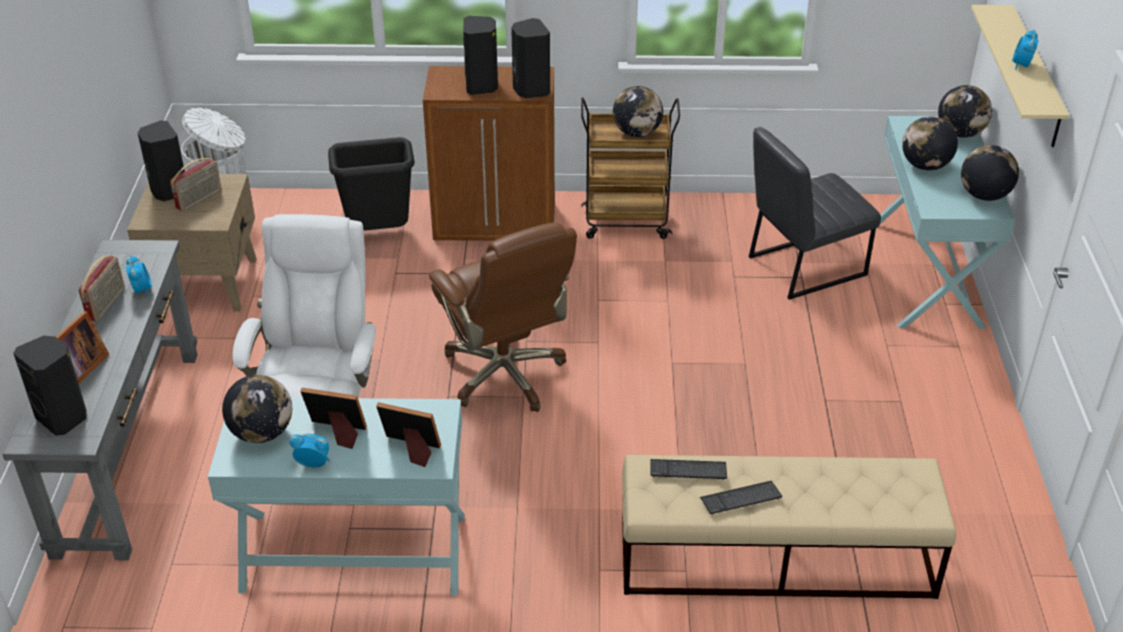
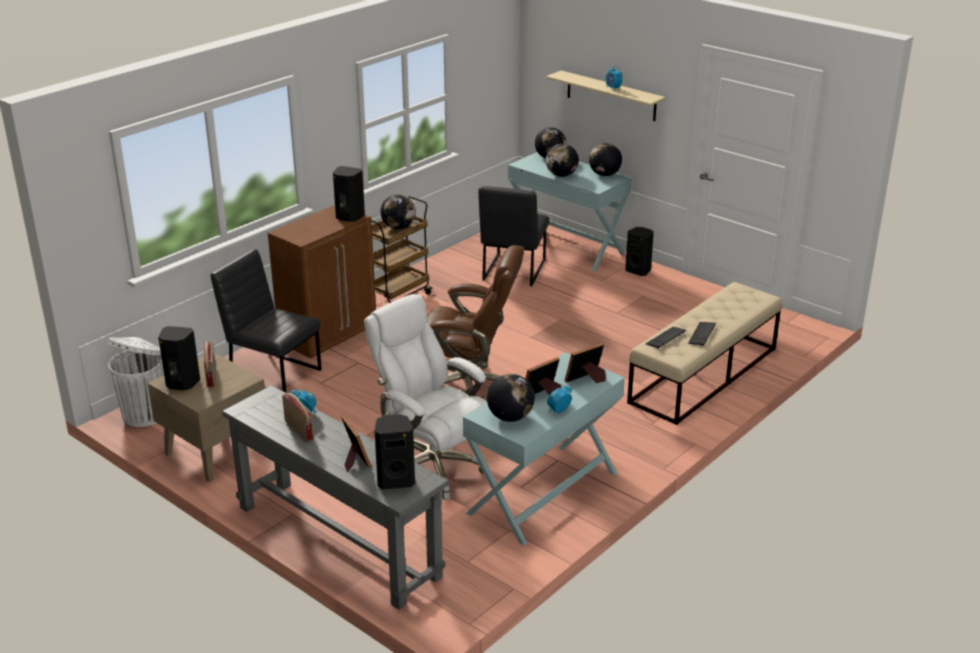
camera: 50 degrees left, 10 degrees down
black trash can [328,137,415,231] -> grey chair [211,249,322,393]
black speaker [463,16,498,95] -> black speaker moved to [625,227,654,276]

